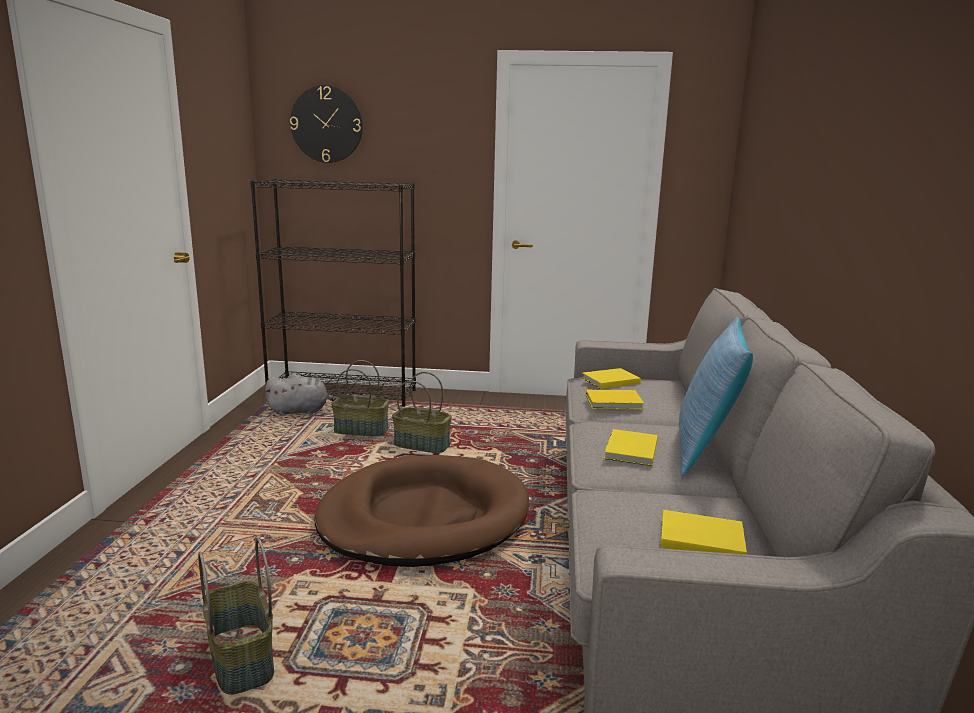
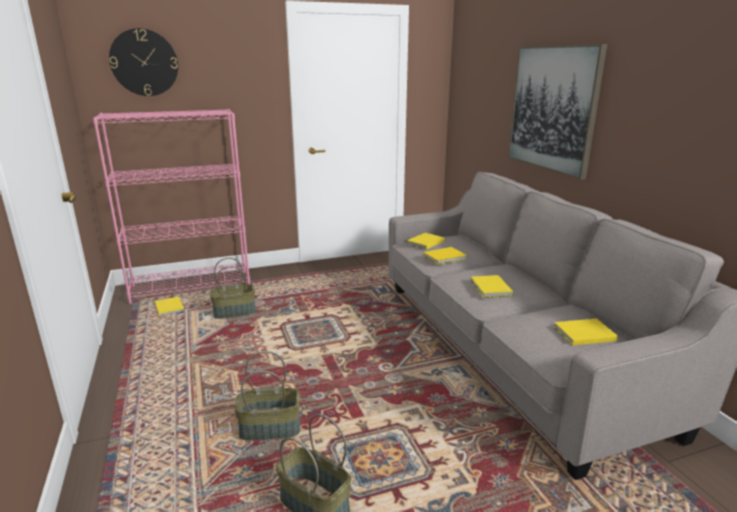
camera: 25 degrees left, 5 degrees up
black bookcase [250,179,416,407] -> pink bookcase [93,109,250,304]
grey plush toy [265,374,338,416] -> yellow book [155,296,184,316]
brown dog bed [314,455,529,567] -> none
basket [392,372,452,453] -> basket moved to [234,351,300,441]
pillow [679,317,753,477] -> none
none -> picture [508,44,607,180]

